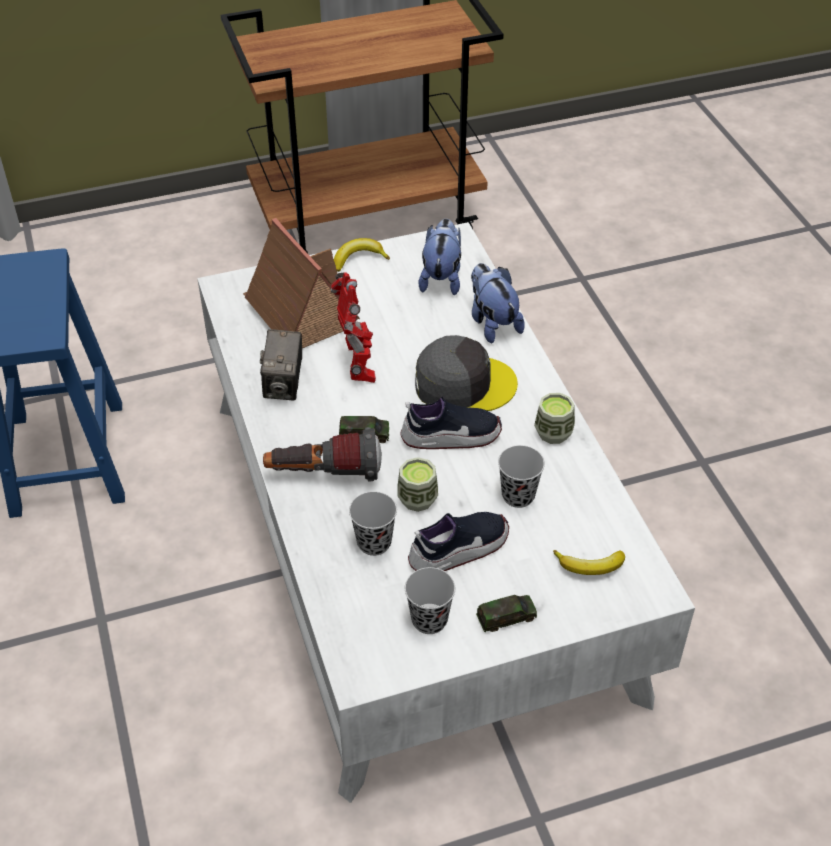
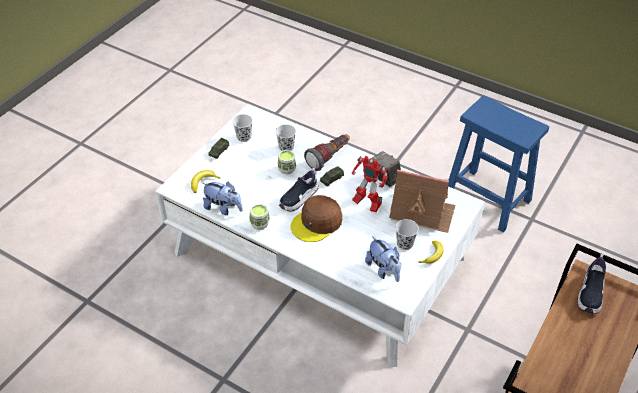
camera: 140 degrees right, 0 degrees up
shoe [408,512,509,571] -> shoe moved to [577,254,606,314]
grey cap [415,335,518,411] -> brown cap [290,195,342,242]
plush toy [471,263,525,343] -> plush toy moved to [202,182,243,215]
black cup [498,445,545,508] -> black cup moved to [396,219,419,250]

